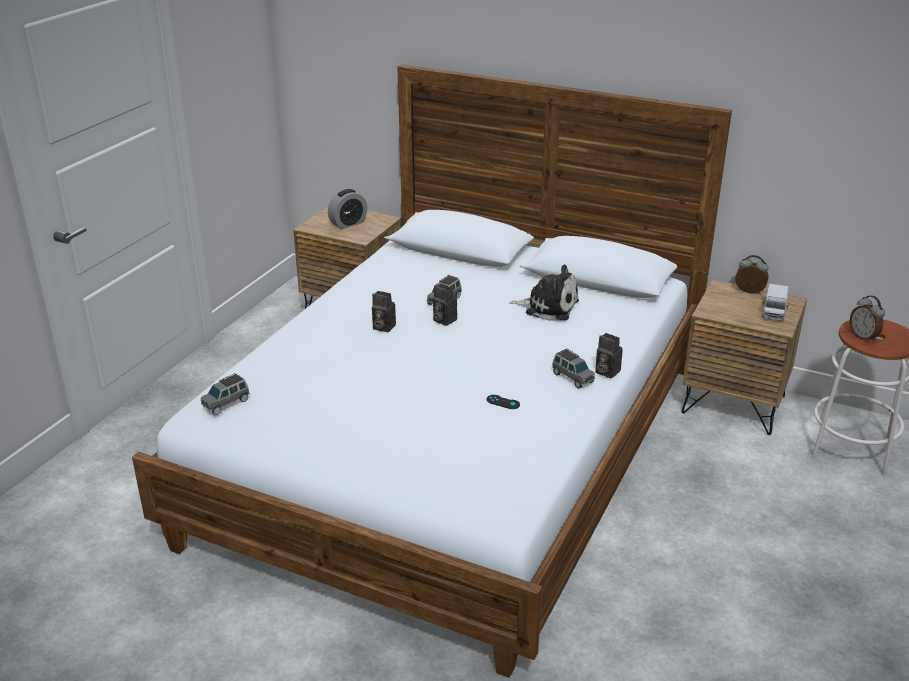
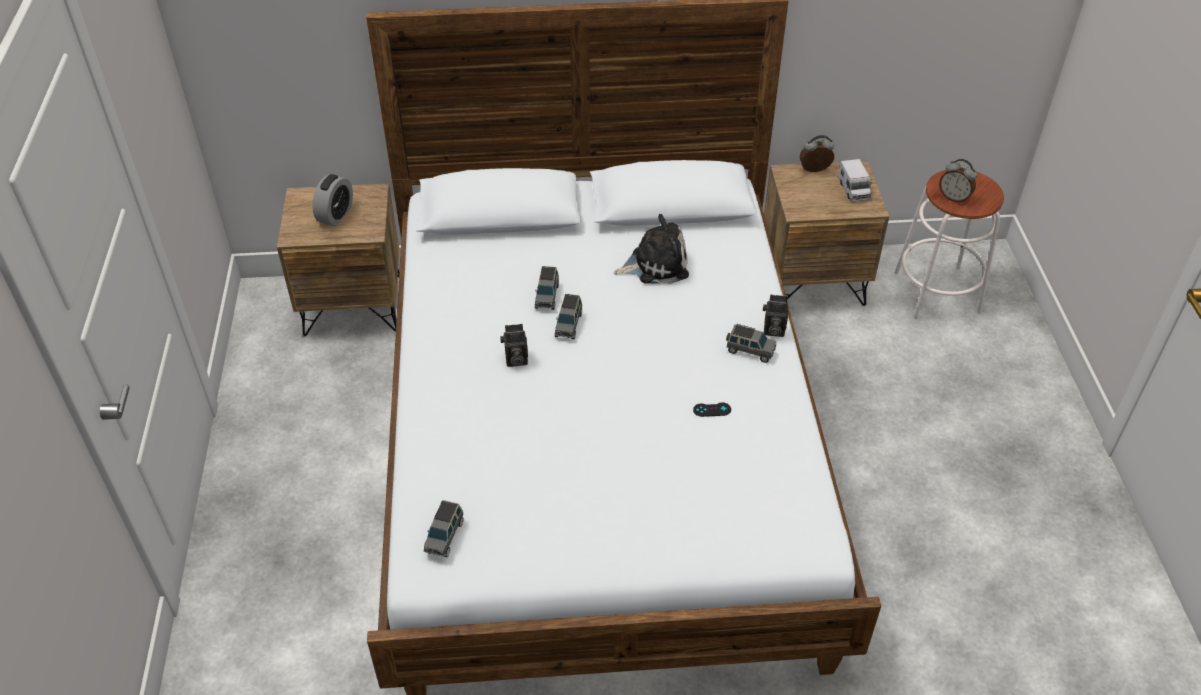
camera: 30 degrees left, 15 degrees up
camera [433,284,457,326] -> grey toy car [555,294,582,339]

